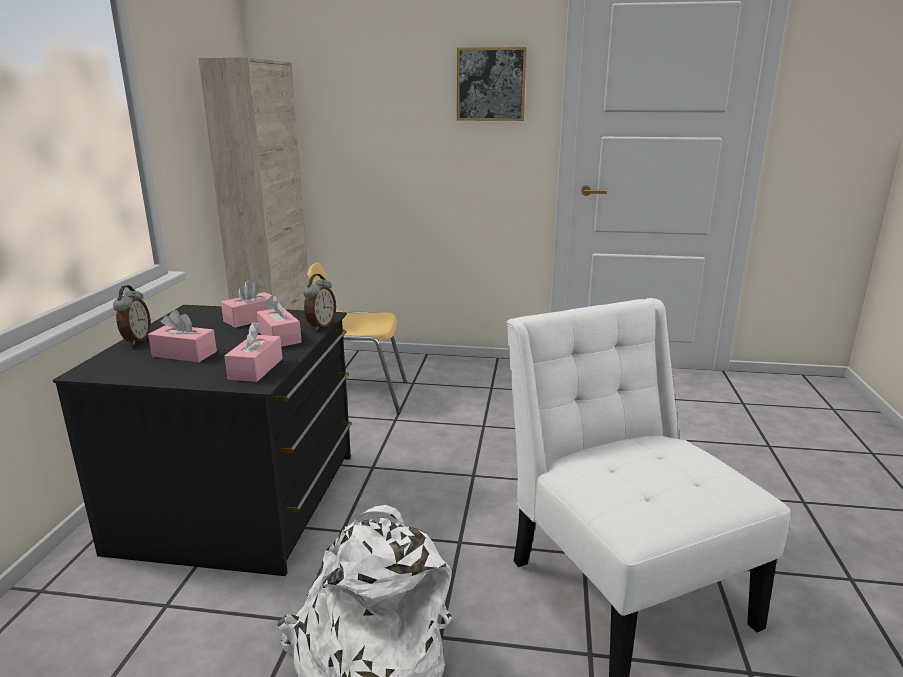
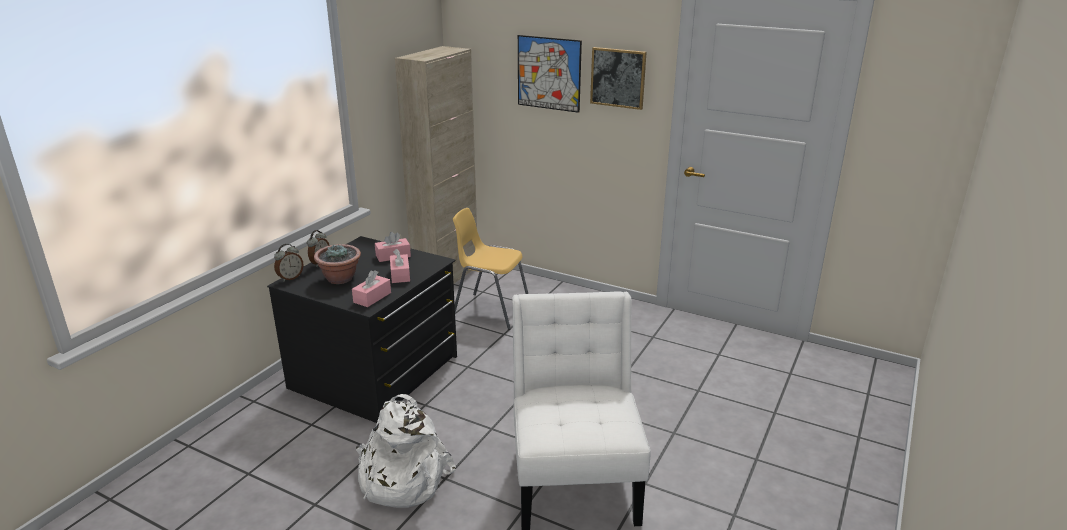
camera: 20 degrees right, 5 degrees up
pink tissue box [148,310,217,362] -> potted plant [314,244,361,284]
alarm clock [303,274,336,331] -> alarm clock moved to [274,244,303,282]
none -> picture [518,35,582,113]

